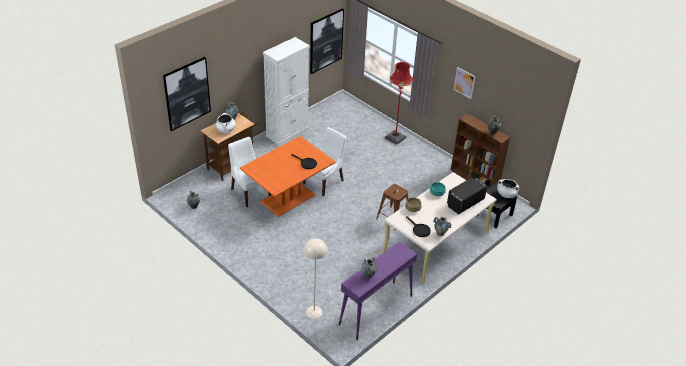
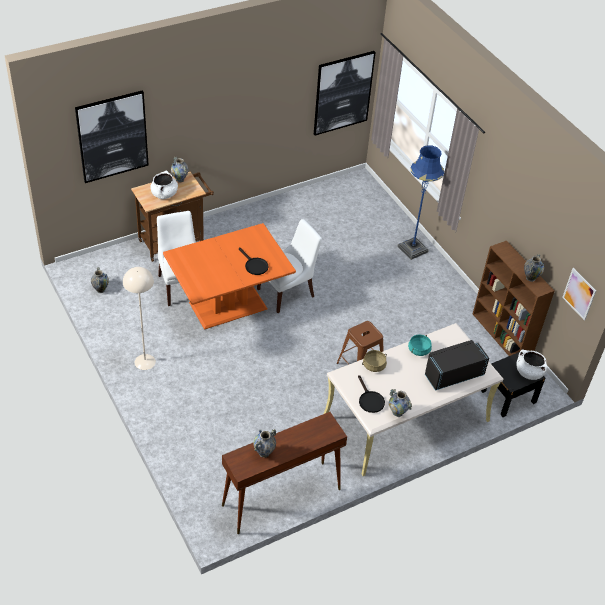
camera: 15 degrees right, 5 degrees up
white cabinet [263,37,310,145] -> none
beige floor lamp [304,239,328,319] -> beige floor lamp moved to [123,267,156,370]
purple console table [339,241,417,340] -> brown console table [222,412,347,534]
red floor lamp [385,62,413,145] -> blue floor lamp [397,145,444,260]
picture [454,67,475,99] -> picture moved to [562,268,596,321]

